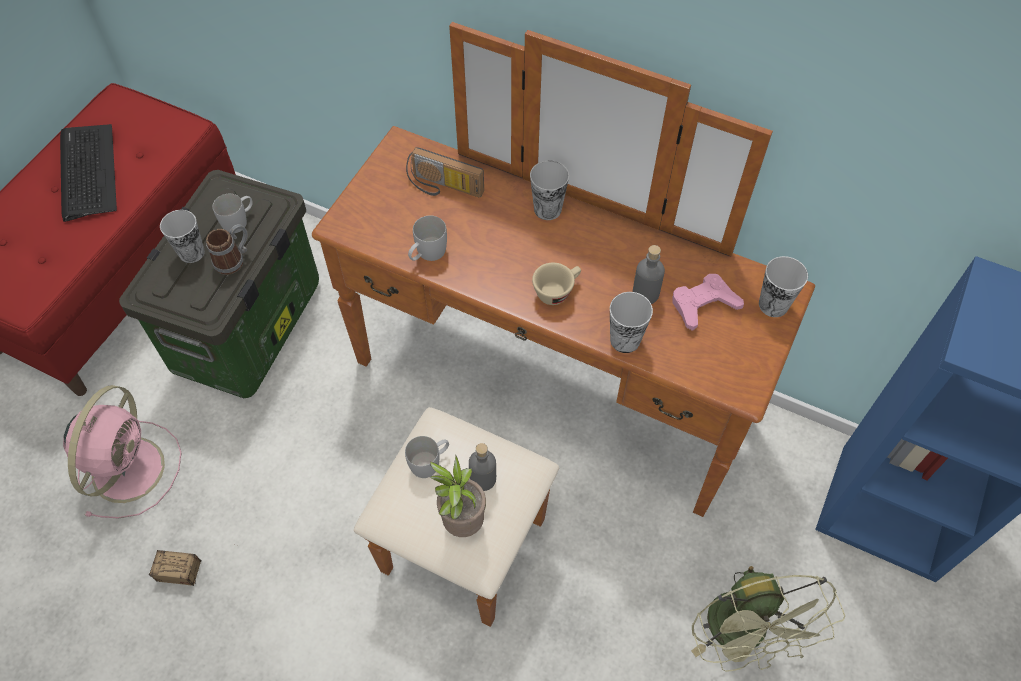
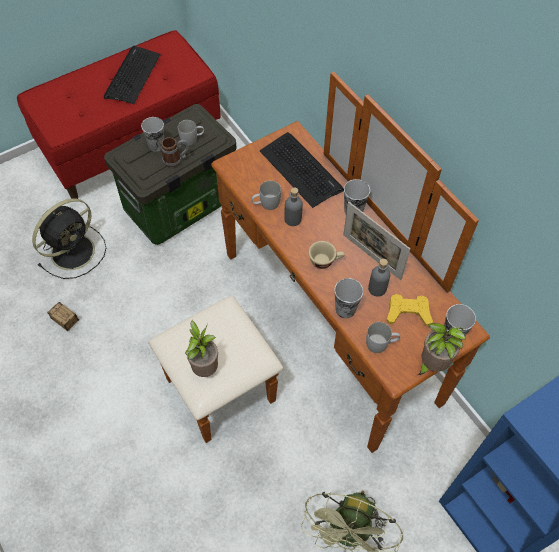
camera: 30 degrees right, 0 degrees up
pink fan [63,385,182,519] -> black fan [32,199,106,279]
white mug [405,436,449,478] -> white mug moved to [366,322,400,353]
radio [406,147,484,197] -> keyboard [260,132,344,208]
grey bottle [469,443,496,491] -> grey bottle moved to [284,188,303,226]
pink game controller [672,274,744,331] -> yellow game controller [387,294,433,327]
none -> picture frame [343,202,410,280]
none -> potted plant [418,323,466,375]

